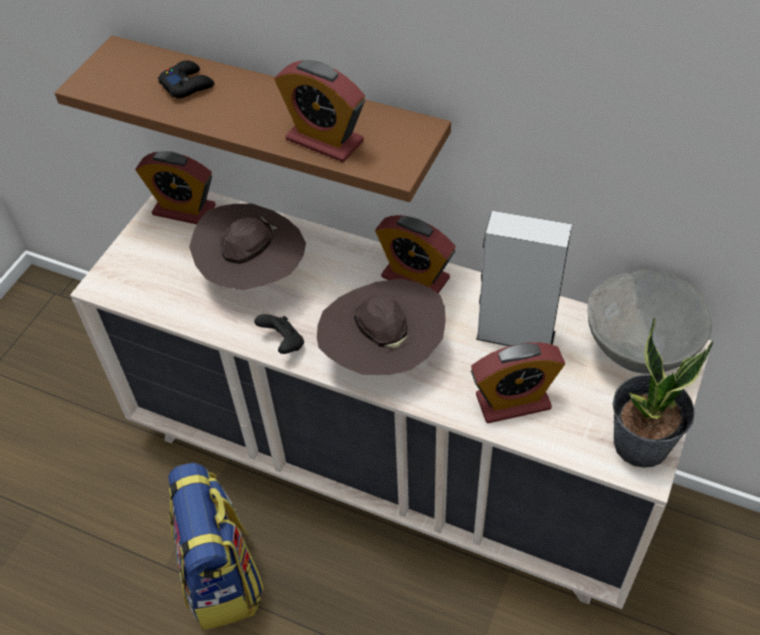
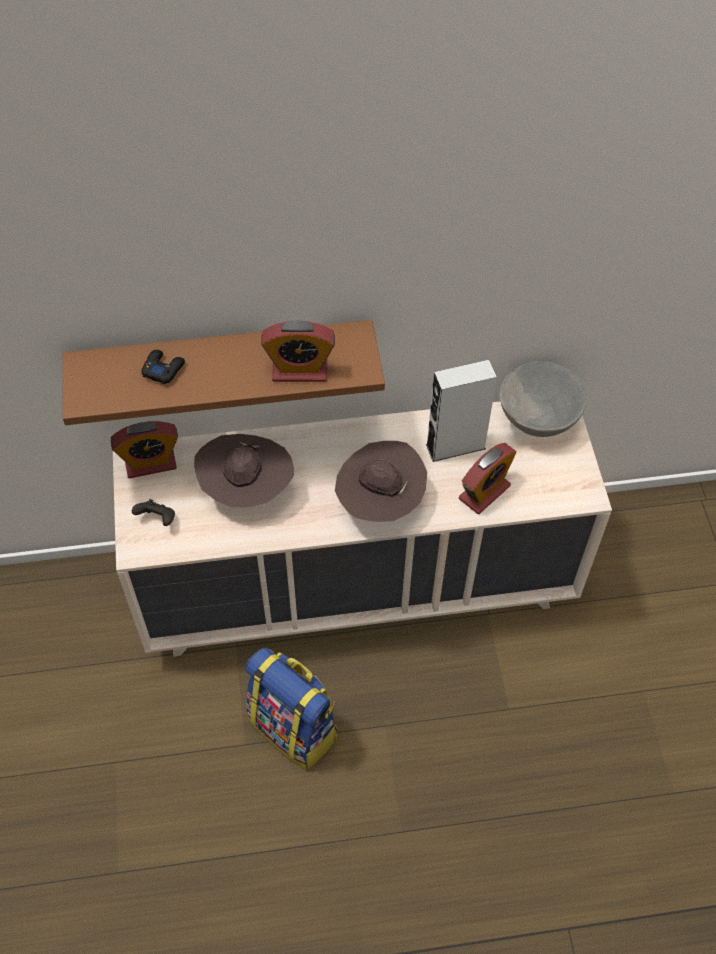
camera: 35 degrees left, 5 degrees up
black game controller [254,314,304,354] -> black game controller moved to [132,499,175,526]
alarm clock [375,215,456,293] -> none
potted plant [613,317,713,468] -> none

